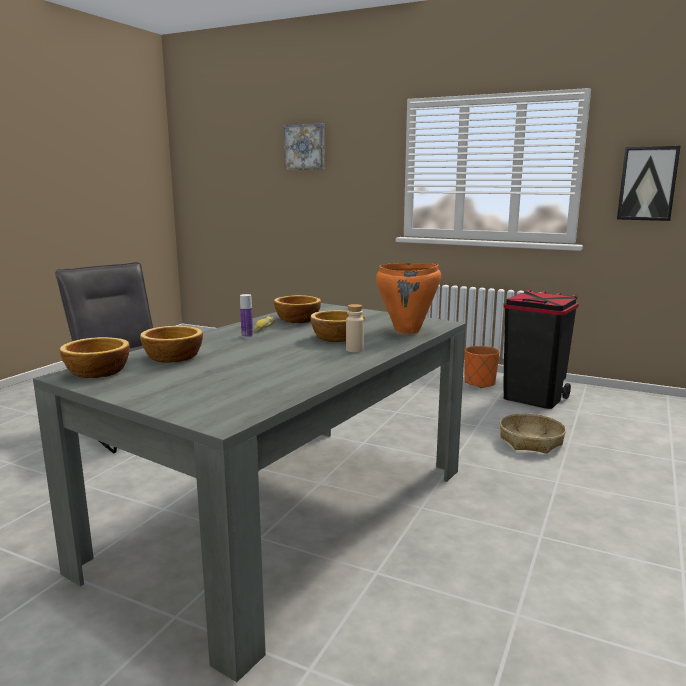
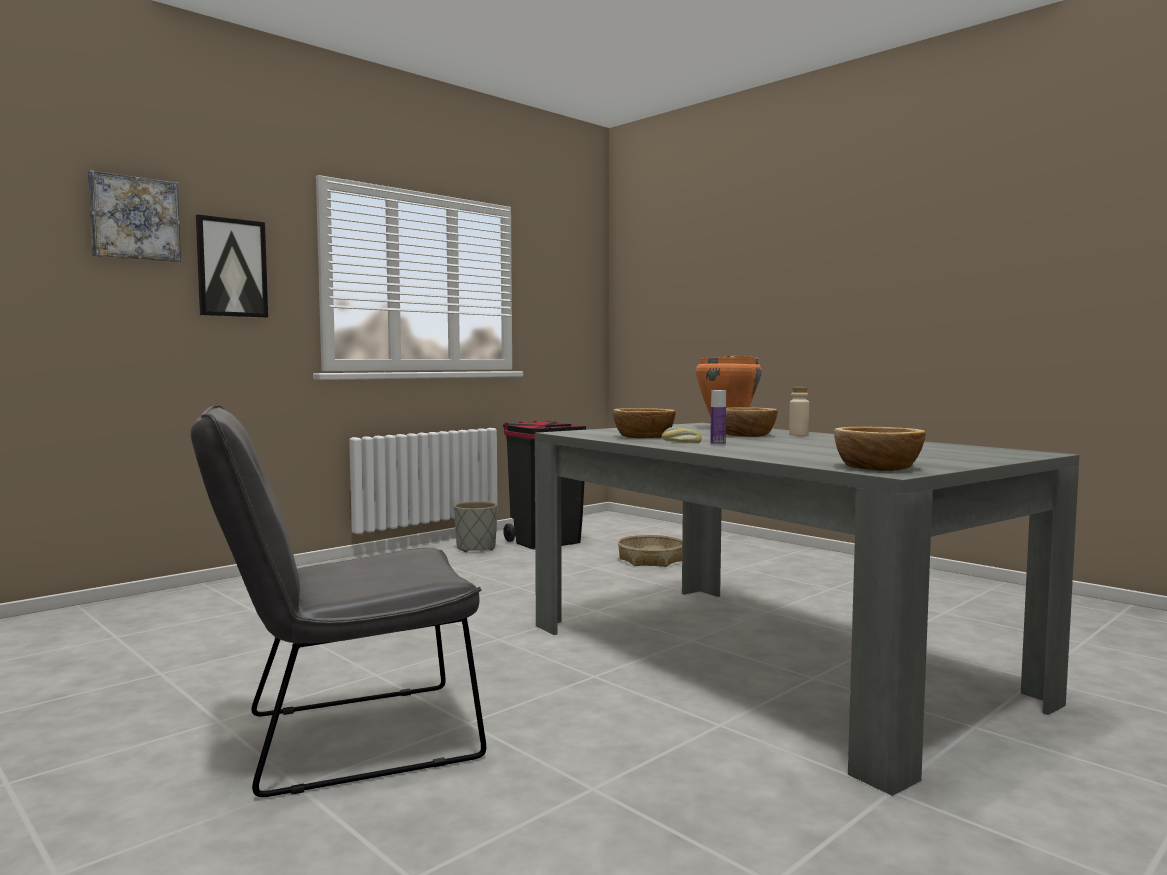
camera: 70 degrees left, 10 degrees down
bowl [140,326,203,363] -> none
orange planter [464,346,499,388] -> grey planter [454,501,497,552]
picture [617,146,681,221] -> picture moved to [196,215,268,318]

